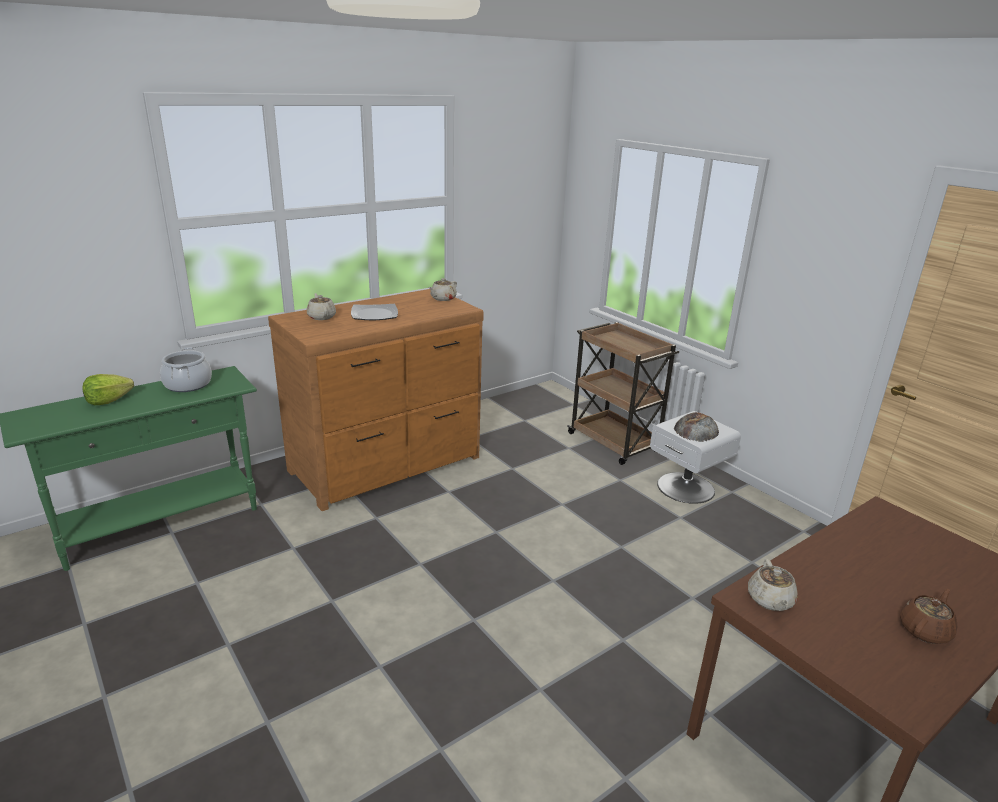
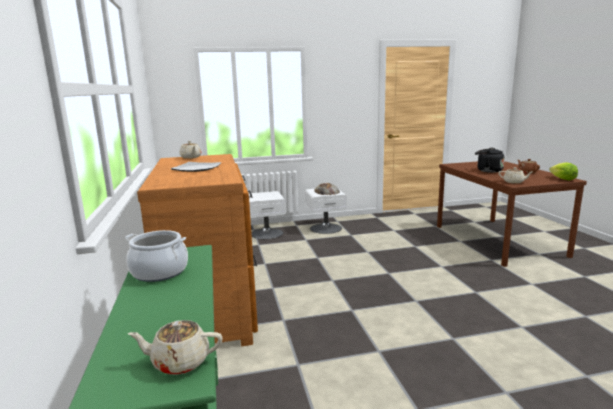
camera: 65 degrees left, 10 degrees down
lettuce [82,374,134,405] -> lettuce moved to [549,162,578,180]
beige teapot [307,293,336,320] -> beige teapot moved to [128,320,222,375]
brown cart [567,322,679,465] -> white nightstand [249,191,286,239]
none -> black kettle [475,148,505,173]

